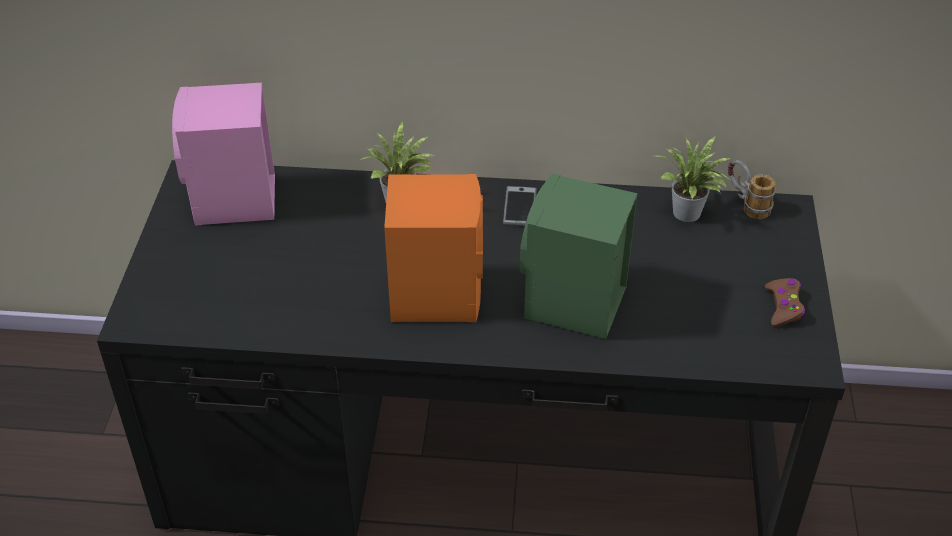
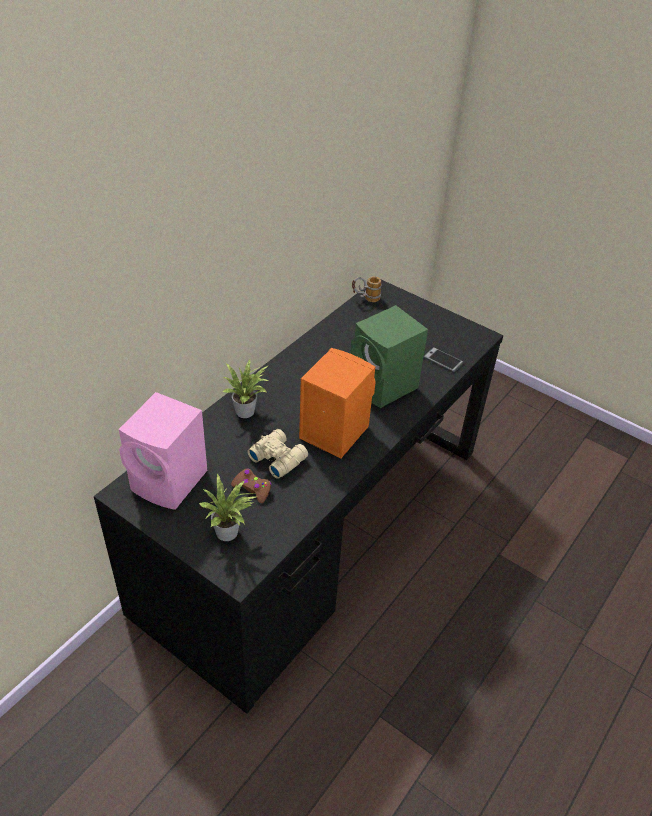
camera: 60 degrees left, 0 degrees up
phone [503,186,537,226] -> phone moved to [424,347,464,372]
potted plant [655,136,732,222] -> potted plant moved to [199,473,256,541]
brown game controller [765,278,805,327] -> brown game controller moved to [231,469,272,503]
none -> beige binoculars [247,429,308,479]

